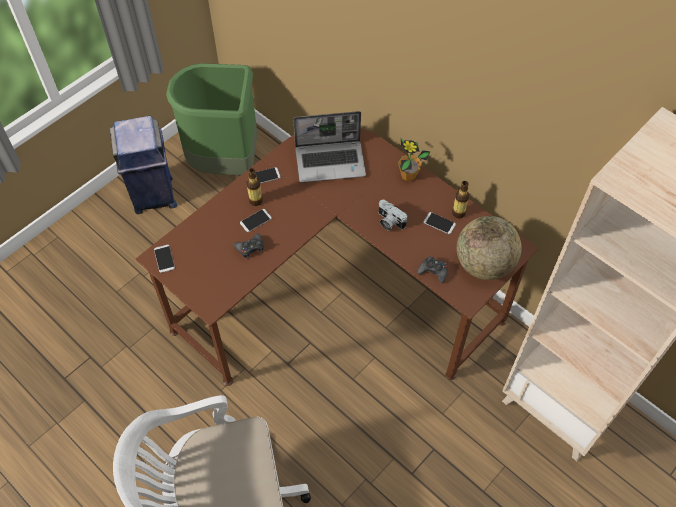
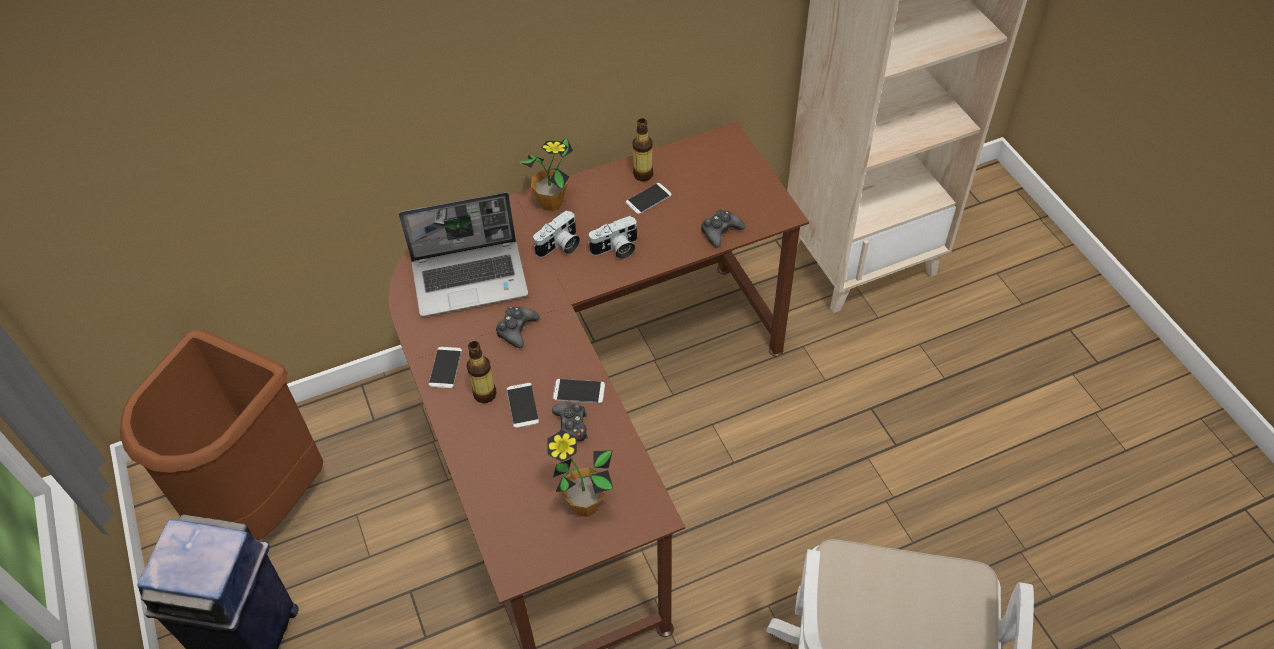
camera: 65 degrees left, 5 degrees down
phone [154,245,175,273] -> phone moved to [553,379,605,404]
green trash can [166,63,257,175] -> brown trash can [120,330,323,540]
laptop [293,111,366,183] -> laptop turned 60 degrees clockwise [399,192,528,317]
globe [457,216,522,280] -> none
none -> black game controller [496,306,540,348]
none -> camera [533,210,580,258]
none -> potted plant [548,430,613,517]

